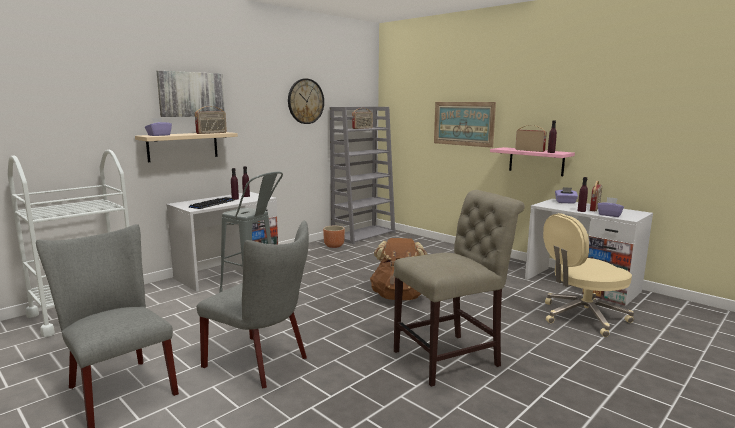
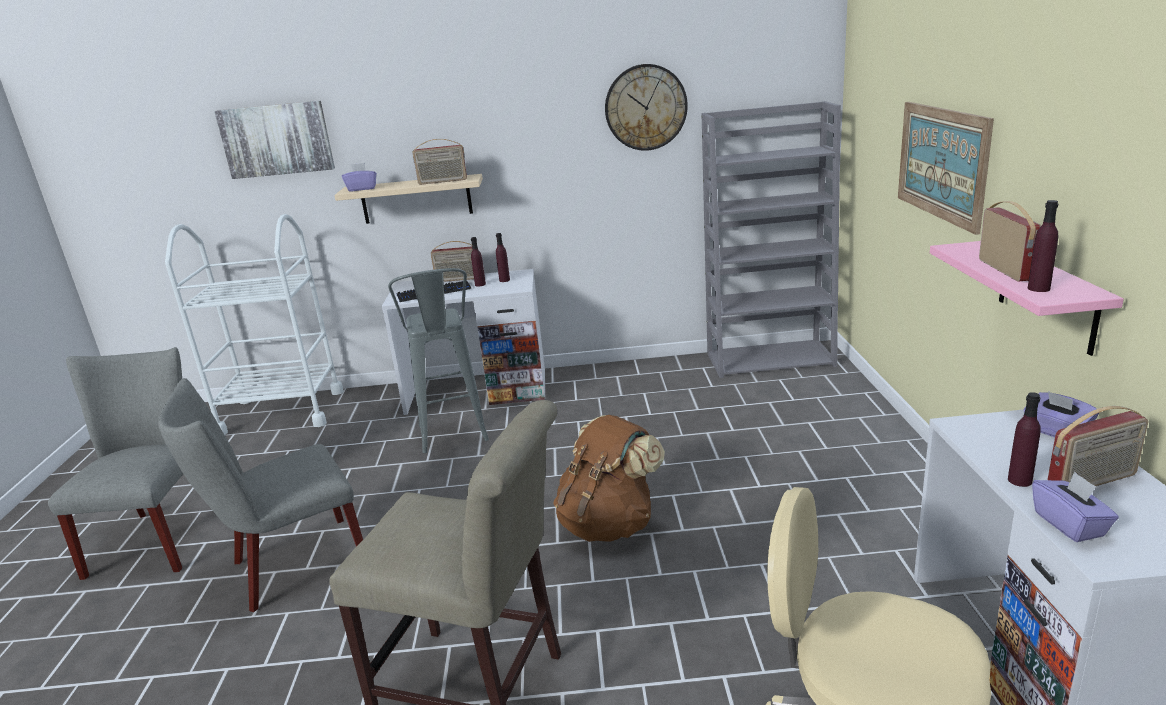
camera: 45 degrees right, 10 degrees up
picture [157,71,225,117] -> picture moved to [214,101,335,179]
grey chair [197,221,309,388] -> grey chair turned 75 degrees clockwise [158,378,363,612]
brown planter [323,226,345,248] -> none
radio [352,108,373,129] -> radio moved to [431,241,474,282]

